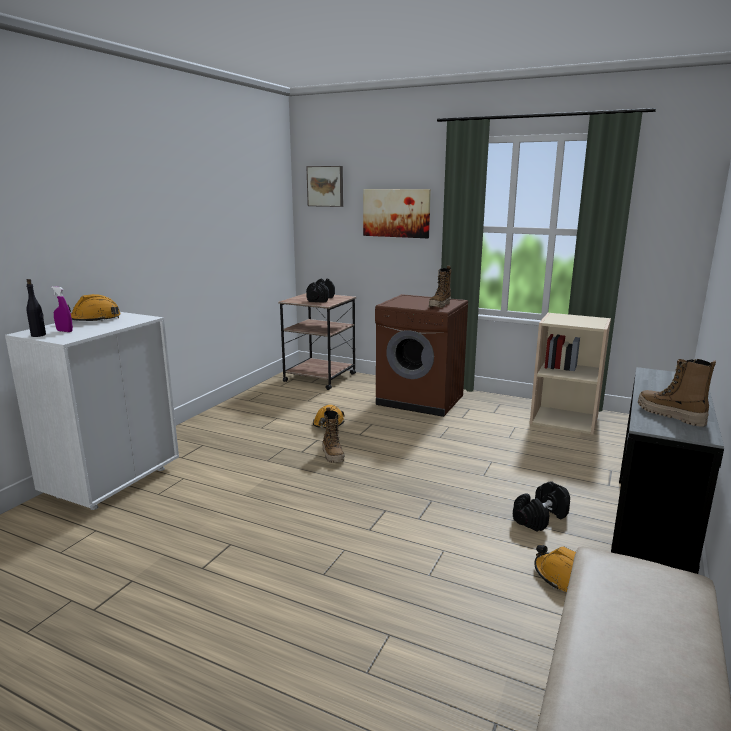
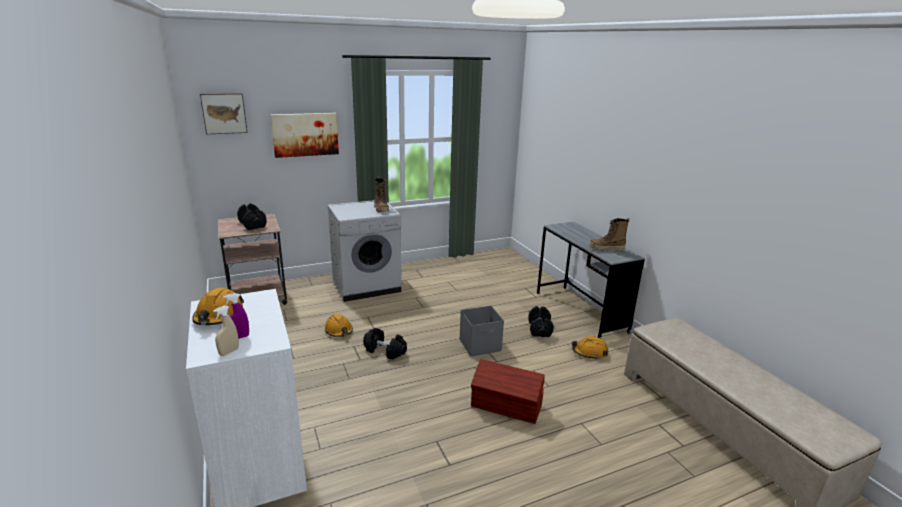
camera: 50 degrees left, 5 degrees up
black bottle [26,279,46,337] -> beige spray bottle [213,305,239,356]
boot [322,407,344,463] -> black dumbbell [363,328,407,360]
brown washing machine [375,294,468,417] -> white washing machine [328,200,401,302]
beige bookcase [530,313,611,435] -> none
none -> grey storage box [460,306,504,356]
none -> brown storage box [471,359,545,424]

